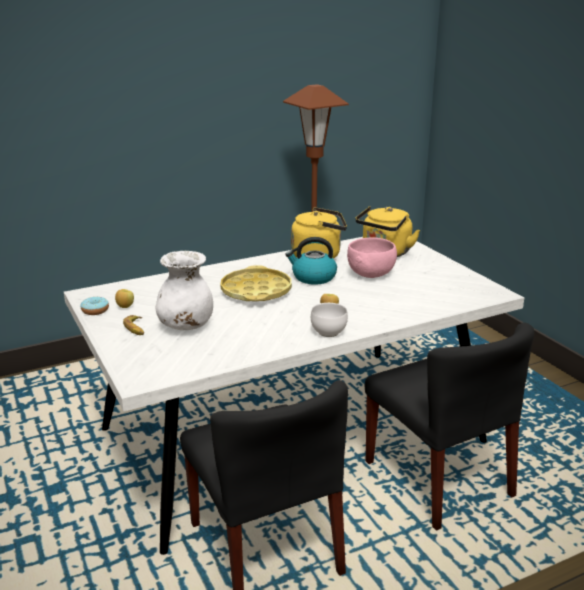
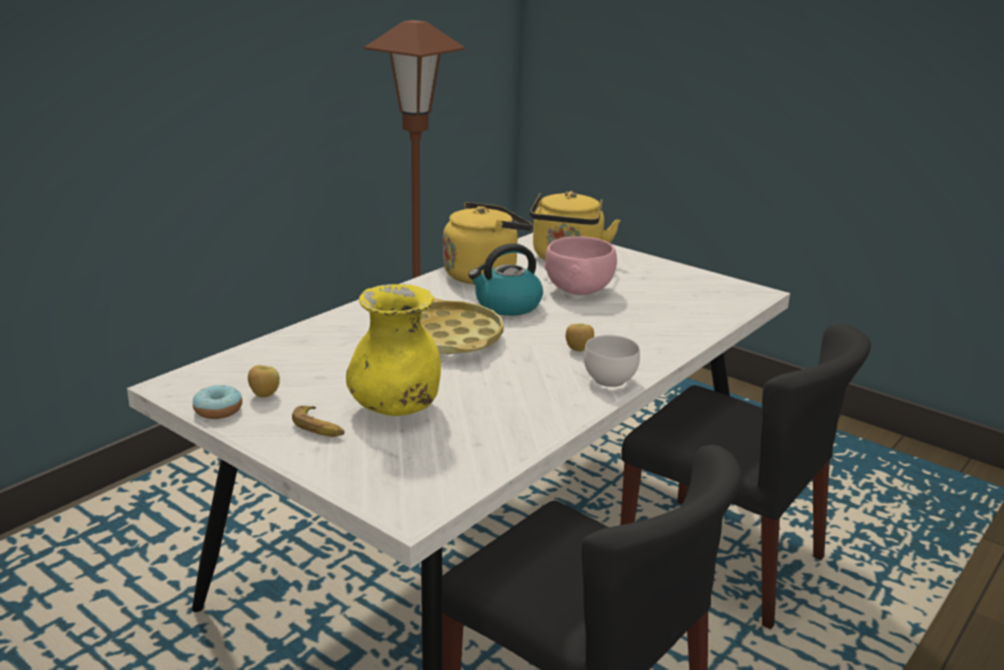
camera: 25 degrees left, 0 degrees up
white vase [156,251,213,330] -> yellow vase [346,284,441,416]

